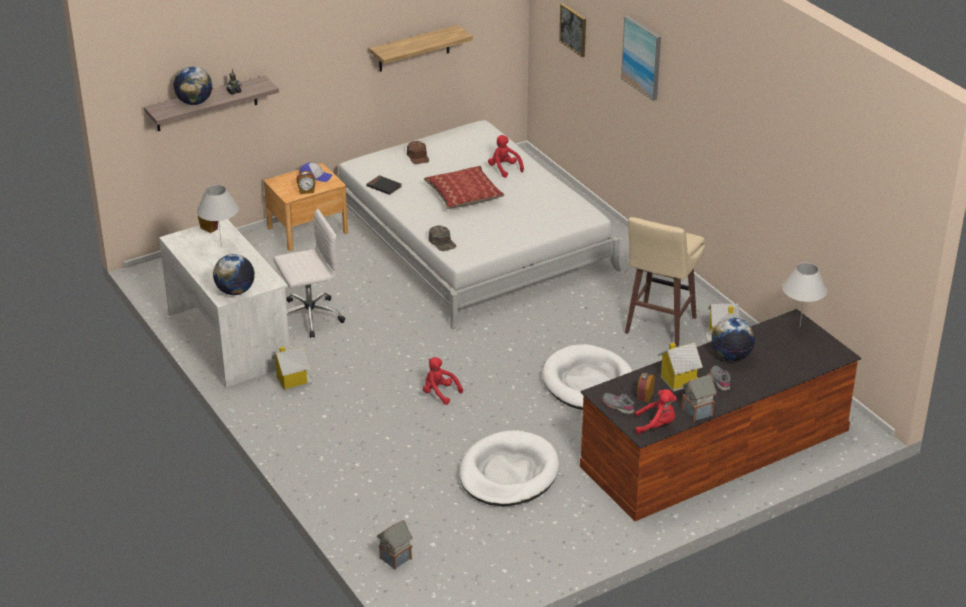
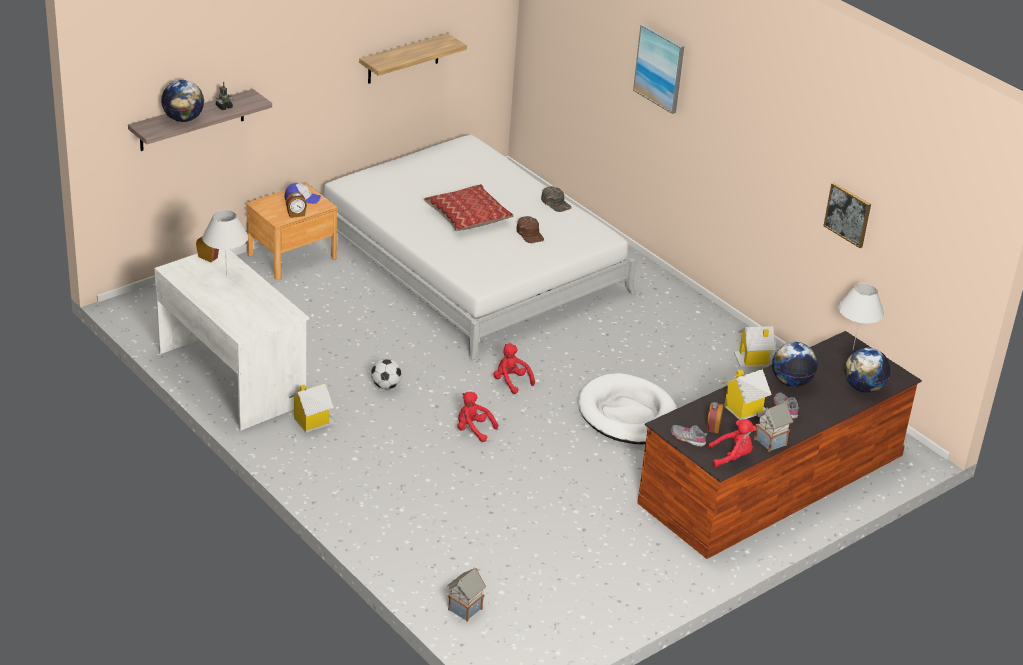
camera: 10 degrees left, 0 degrees up
globe [213,254,255,295] -> globe moved to [845,348,891,393]
white office chair [273,209,345,338] -> none
black book [366,175,402,195] -> none
brown cap [407,141,429,164] -> brown cap moved to [516,216,544,243]
green cap [429,225,457,251] -> green cap moved to [541,186,572,212]
white dog bed [459,431,559,506] -> none
red plush toy [488,135,524,178] -> red plush toy moved to [494,344,535,394]
picture [559,3,586,57] -> picture moved to [823,182,871,248]
beige stool [625,217,705,347] -> none
none -> football [371,358,402,389]

